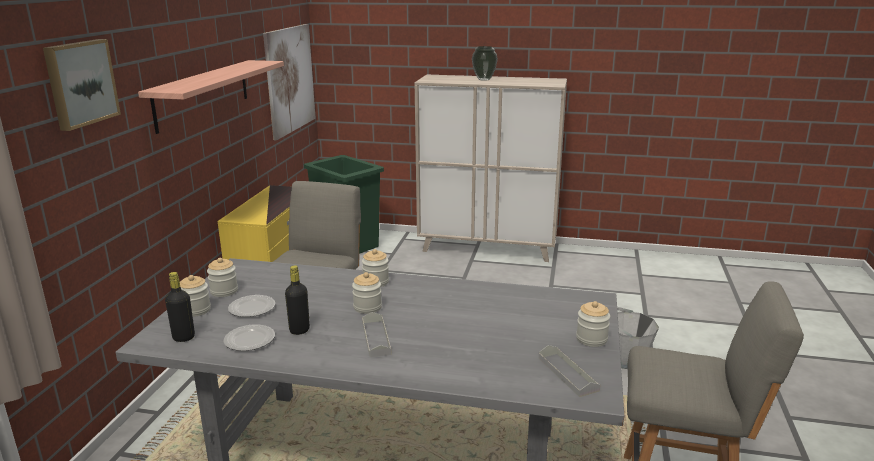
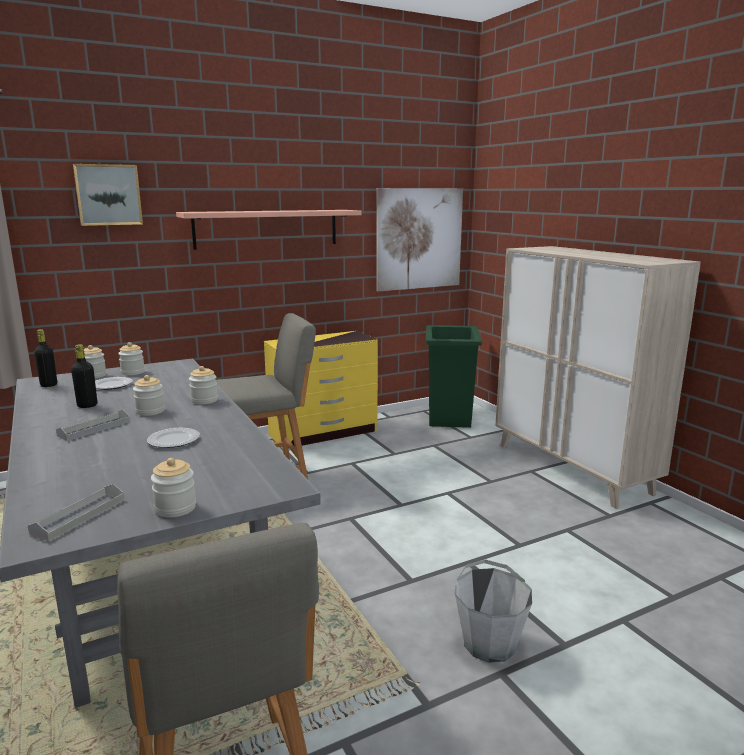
camera: 50 degrees right, 5 degrees down
plate [224,324,275,351] -> plate moved to [147,428,200,448]
vase [472,46,498,81] -> none

